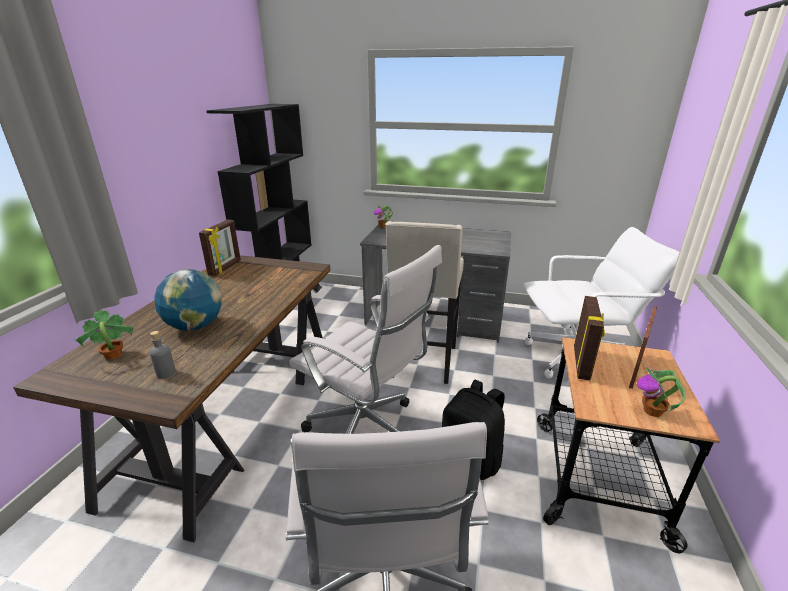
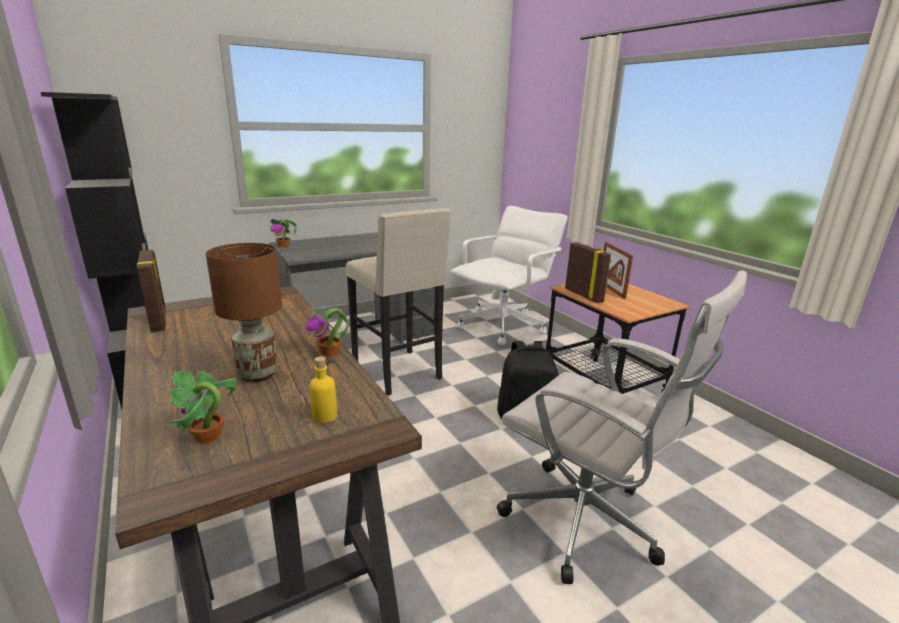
camera: 45 degrees left, 5 degrees down
grey bottle [150,331,176,379] -> yellow bottle [310,356,337,423]
globe [154,269,222,331] -> brown table lamp [206,243,282,382]
white office chair [289,245,442,434] -> none
potted plant [637,366,686,417] -> potted plant moved to [305,306,349,356]

